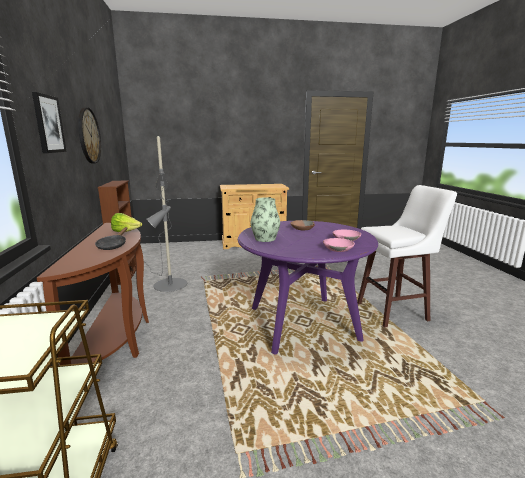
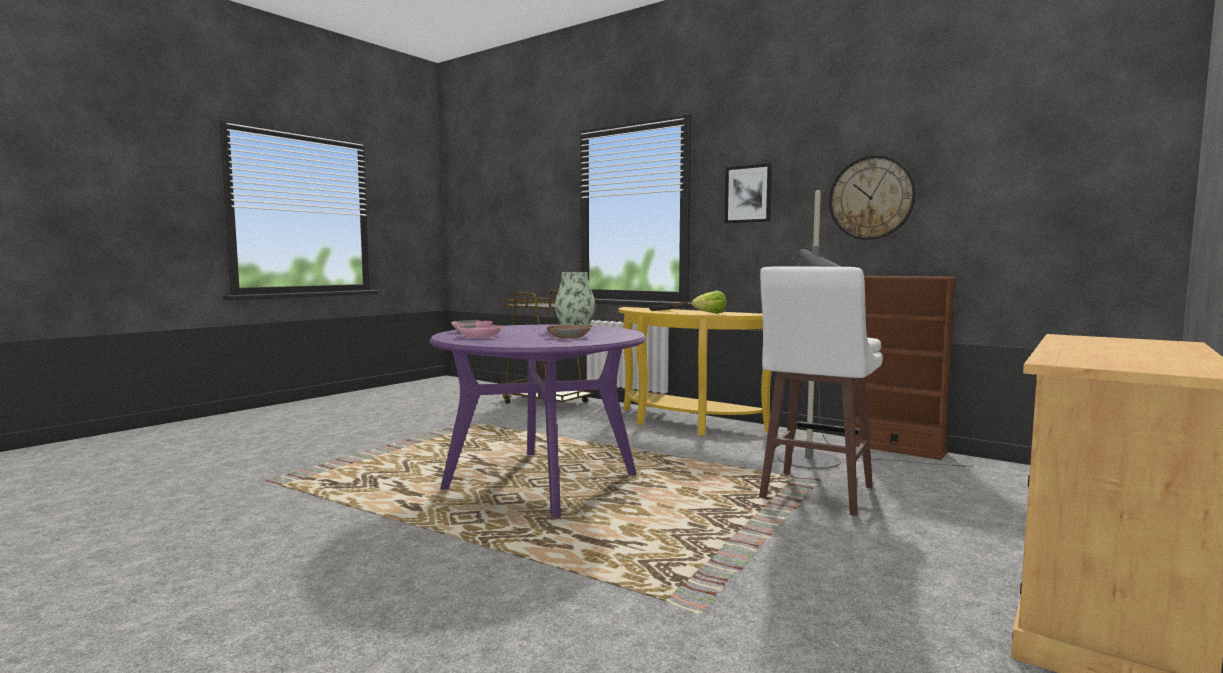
camera: 135 degrees right, 10 degrees down
brown console table [37,223,149,365] -> yellow console table [619,307,772,436]
white stool [357,185,457,328] -> white stool moved to [759,266,883,516]

